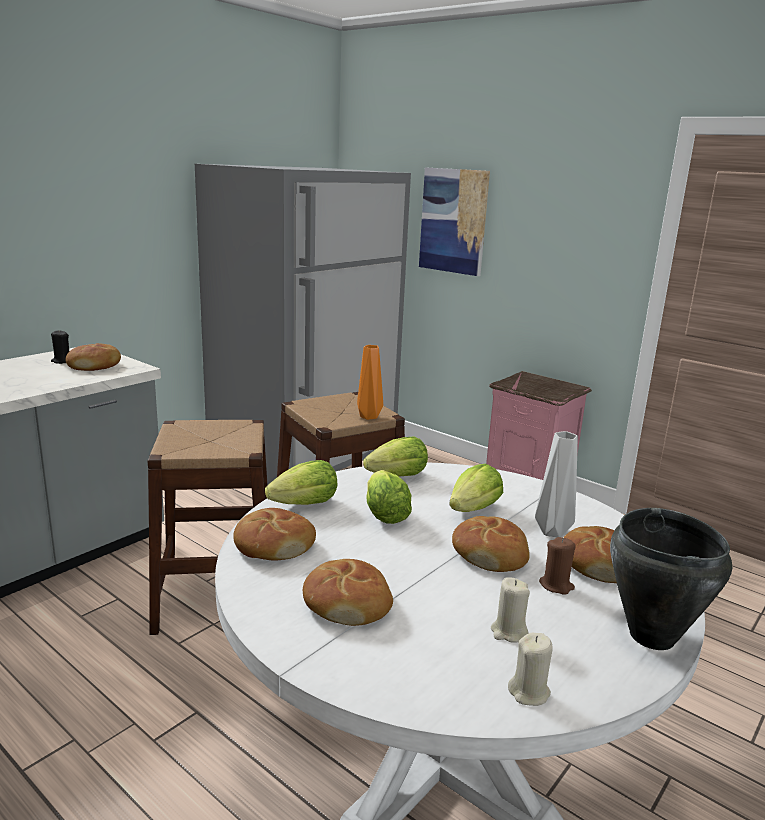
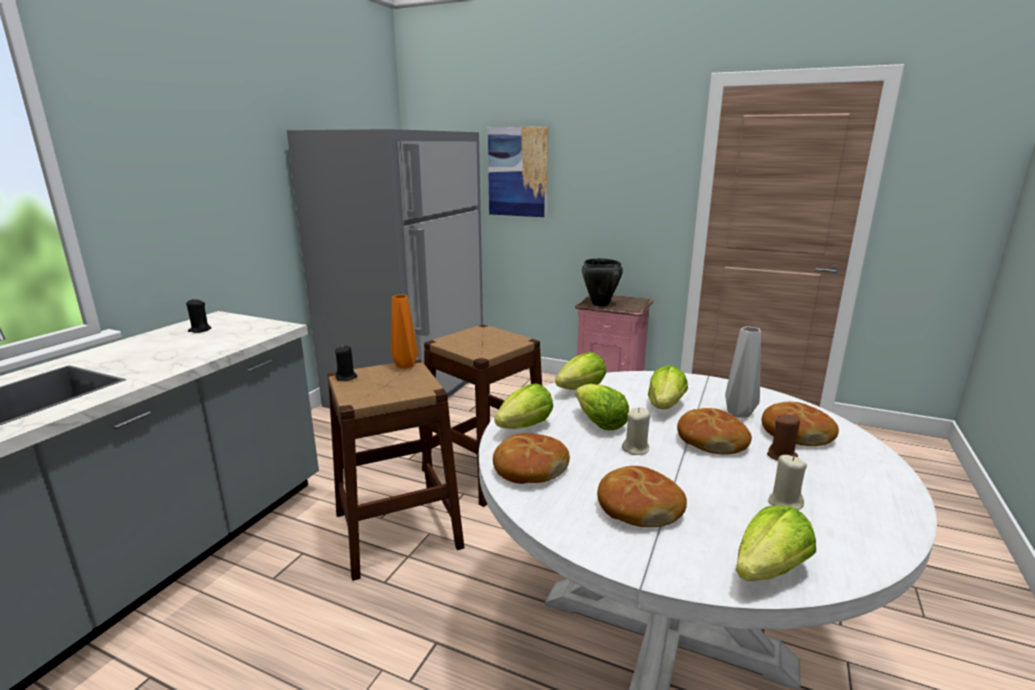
camera: 15 degrees left, 0 degrees up
bread [66,343,121,371] -> none
orange vase [357,345,383,420] -> orange vase moved to [391,295,418,369]
beige candle [508,632,553,706] -> beige candle moved to [622,407,650,455]
black cooking pot [610,508,732,650] -> black cooking pot moved to [582,258,623,306]
none -> black candle [335,346,357,381]
none -> lettuce [736,506,816,581]

